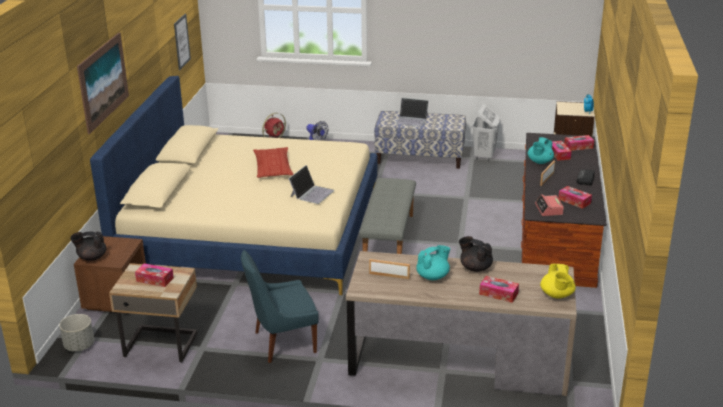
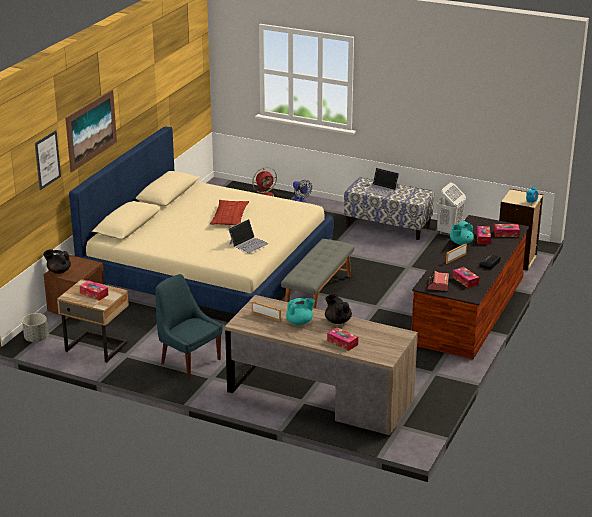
camera: 15 degrees right, 0 degrees up
picture [174,14,191,70] -> picture moved to [35,130,61,190]
blue chair [241,250,319,363] -> blue chair turned 45 degrees clockwise [156,274,223,378]
yellow teapot [540,264,576,299] -> none

